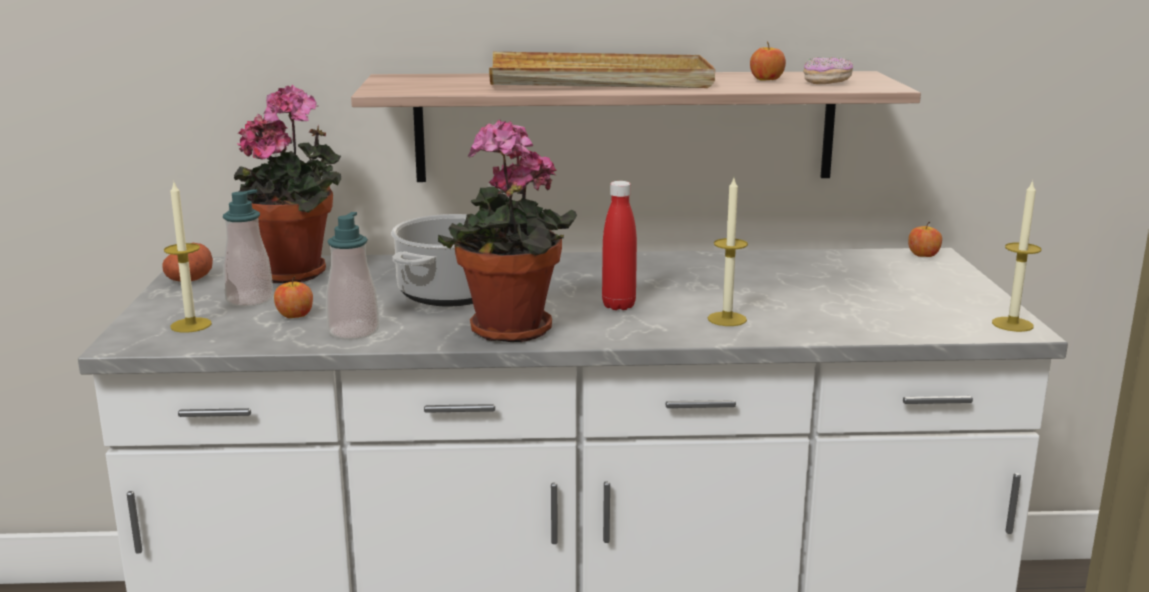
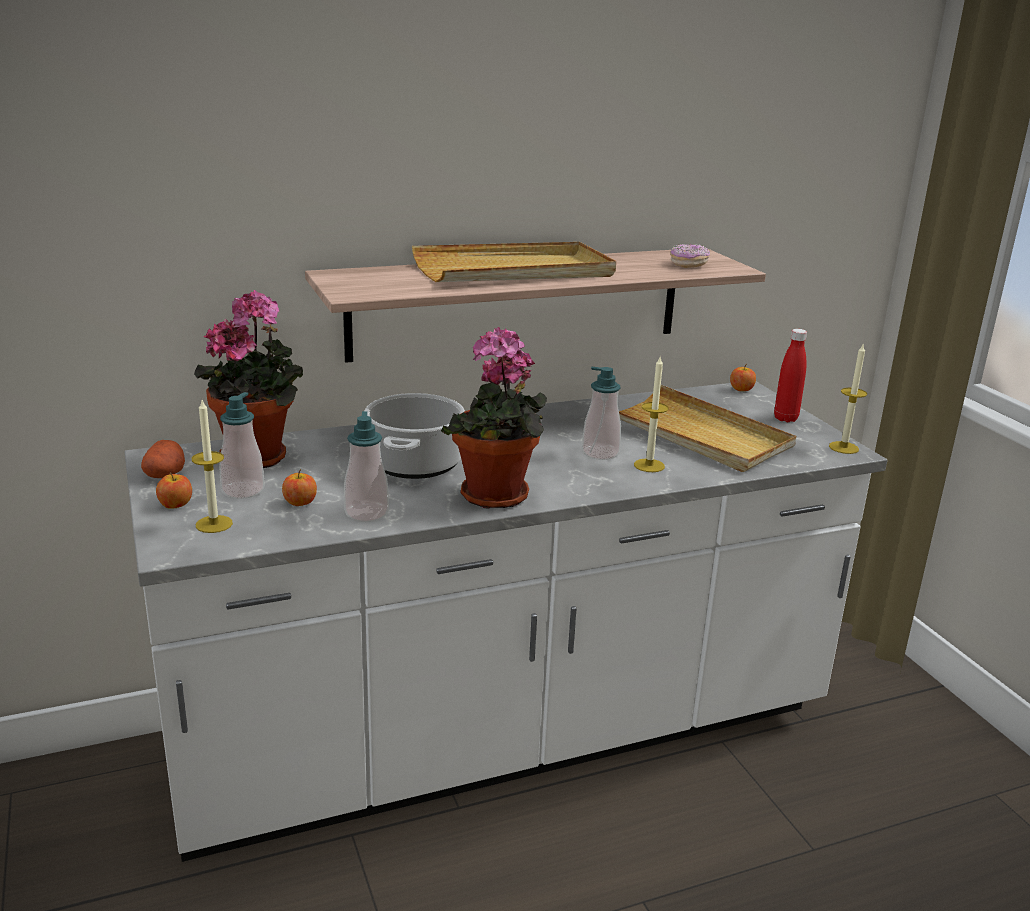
camera: 20 degrees left, 5 degrees up
red bottle [602,181,637,310] -> red bottle moved to [774,329,807,422]
apple [750,41,786,81] -> apple moved to [156,472,192,509]
none -> soap dispenser [582,367,621,460]
none -> beige tray [619,385,796,472]

